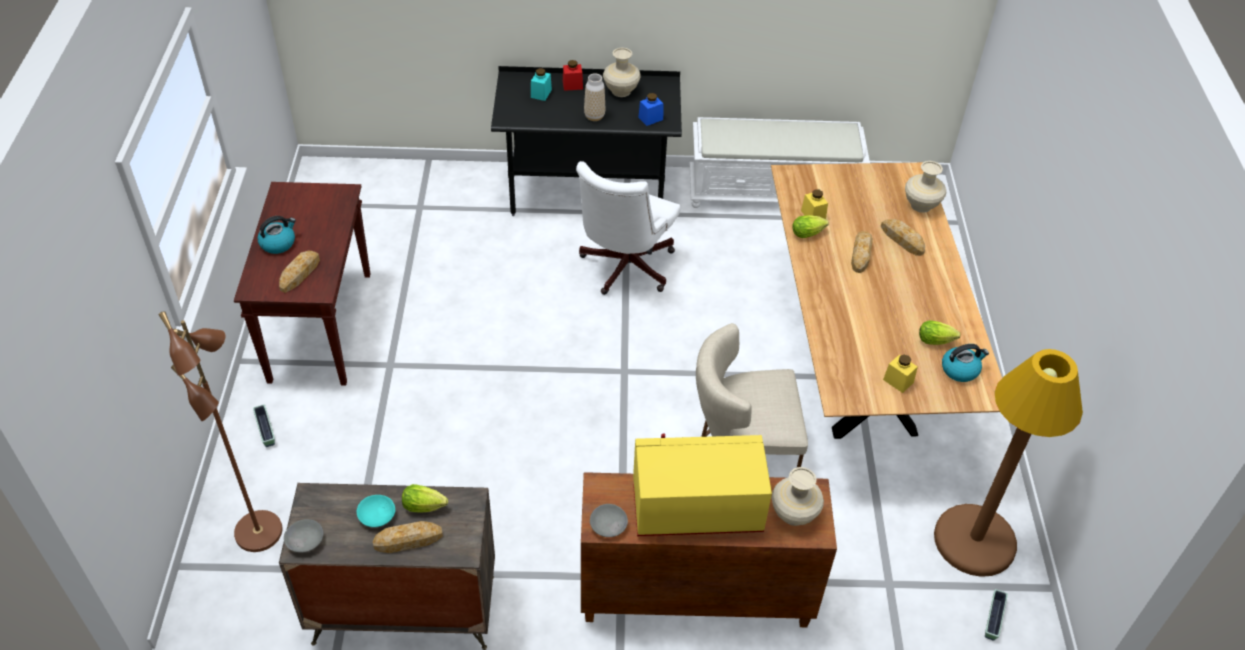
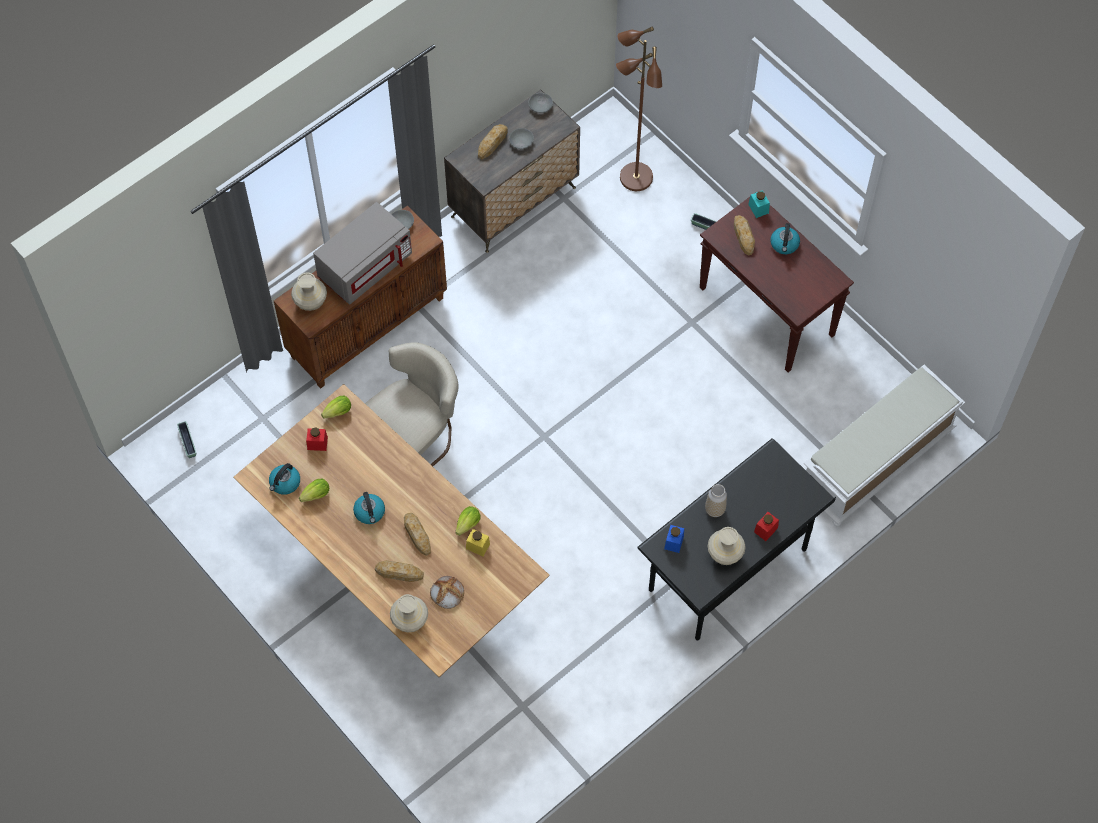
camera: 140 degrees right, 15 degrees up
turquoise bowl [357,495,395,527] -> grey bowl [509,128,534,149]
lettuce [402,484,448,513] -> lettuce moved to [321,396,351,419]
turquoise jar [531,68,552,101] -> turquoise jar moved to [748,190,770,218]
white office chair [576,161,680,295] -> none
yellow microwave [633,433,772,536] -> grey microwave [313,202,412,305]
white bench [689,117,870,208] -> white bench moved to [803,364,965,526]
yellow jar [883,354,918,393] -> red jar [306,427,328,451]
brown floor lamp [934,349,1083,577] -> none
none -> kettle [353,492,385,524]
none -> bread [430,576,464,609]

